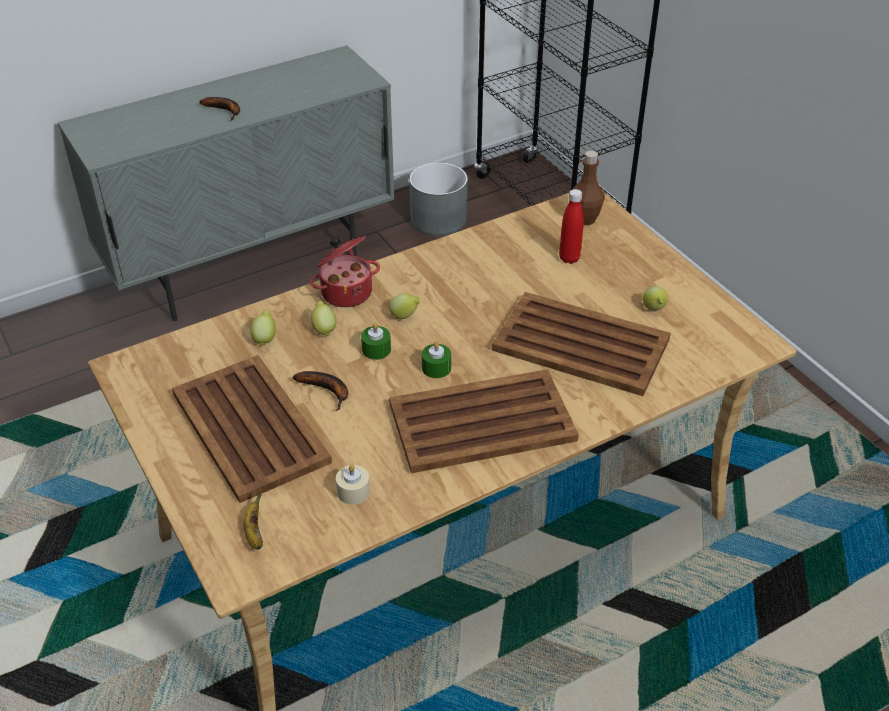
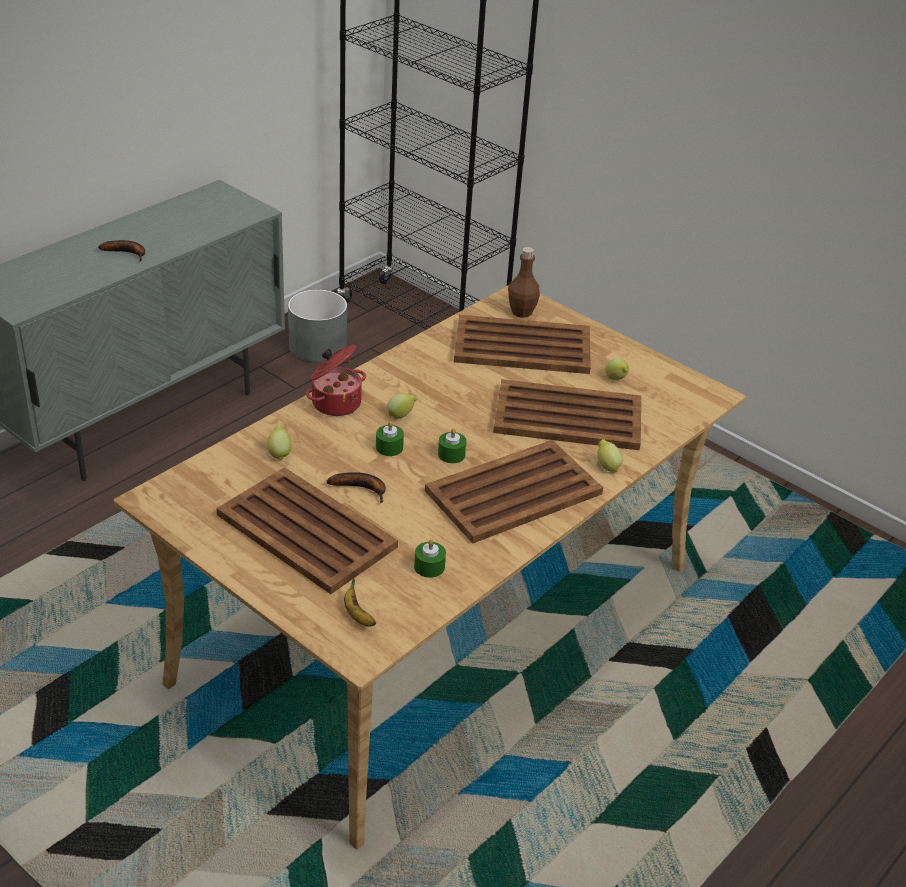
camera: 20 degrees left, 5 degrees down
lemon [311,301,336,336] -> lemon moved to [597,439,623,472]
beige candle [336,465,370,505] -> green candle [414,539,446,578]
red bottle [559,189,584,264] -> brown tray [454,315,591,374]

